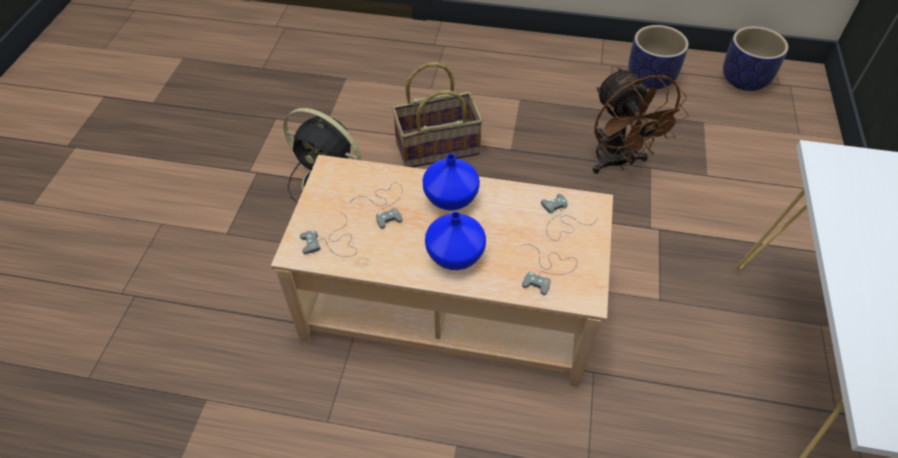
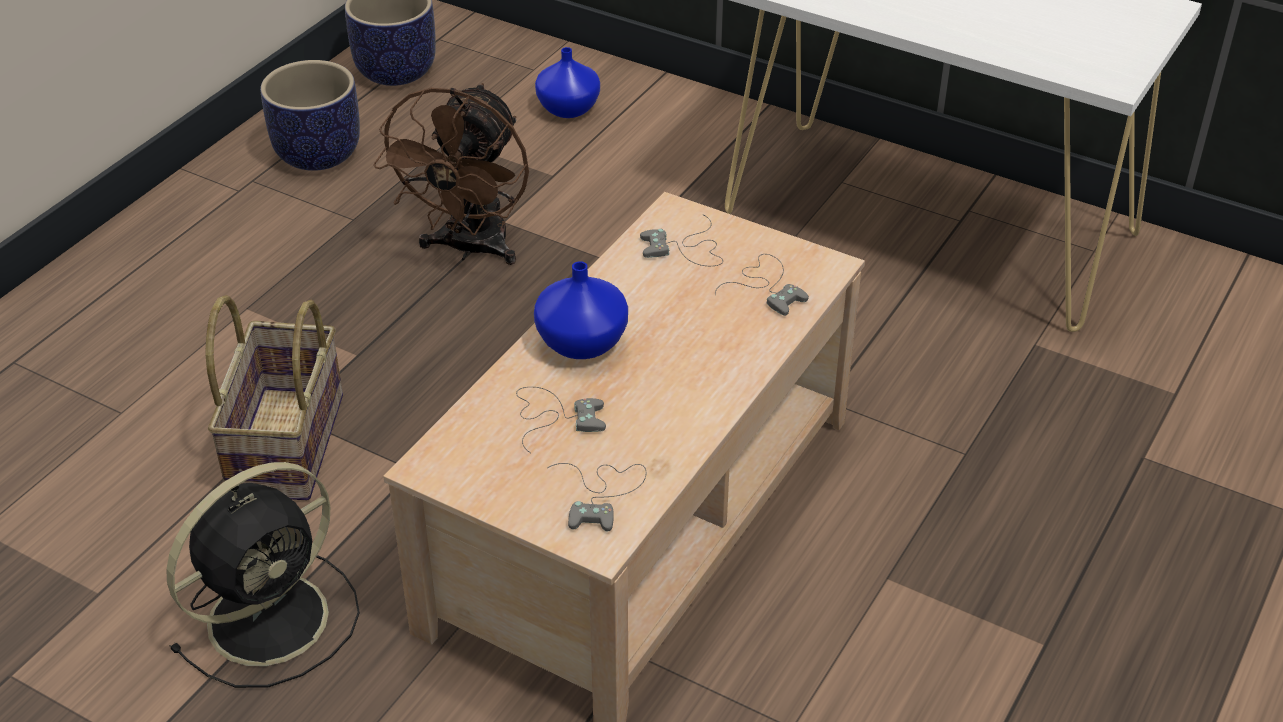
camera: 70 degrees left, 10 degrees down
blue vase [425,212,486,270] -> blue vase moved to [535,47,600,118]
brown fan [593,67,689,174] -> brown fan turned 105 degrees clockwise [373,83,529,265]

